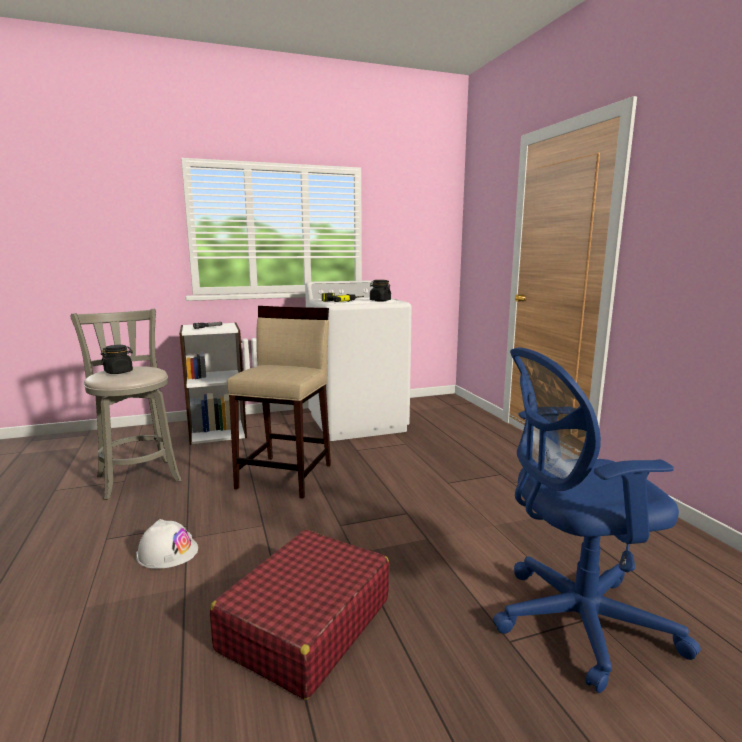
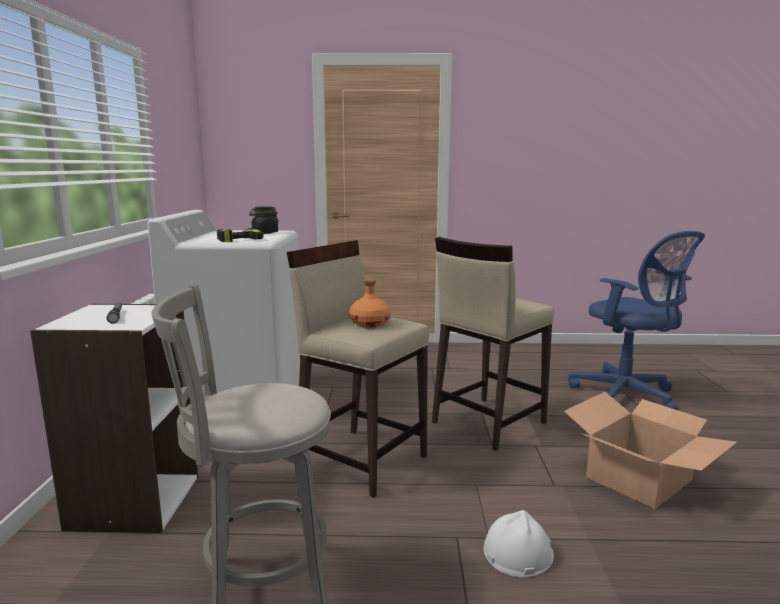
camera: 70 degrees left, 0 degrees up
black jar [101,345,133,374] -> none
red suitcase [210,530,389,700] -> cardboard box [564,392,737,509]
blue office chair [493,347,701,693] -> blue office chair turned 45 degrees counterclockwise [568,231,705,410]
none -> orange bottle [349,279,391,328]
none -> beige stool [432,237,554,451]

